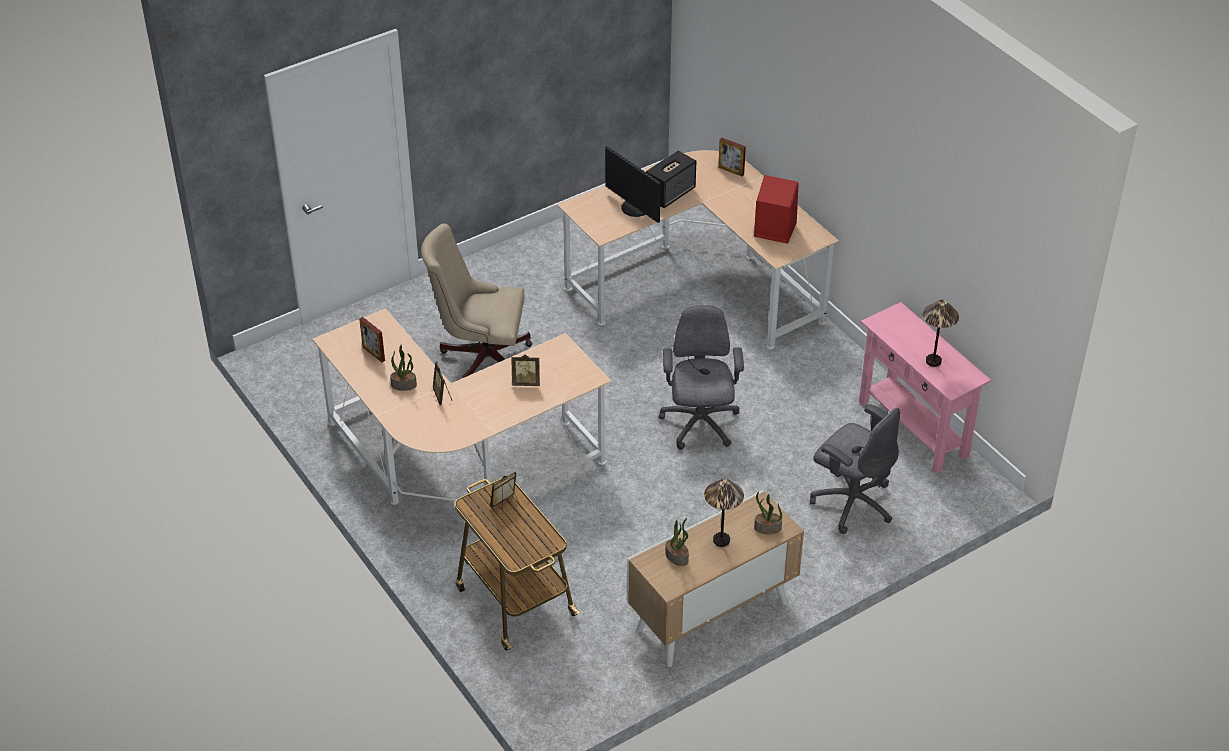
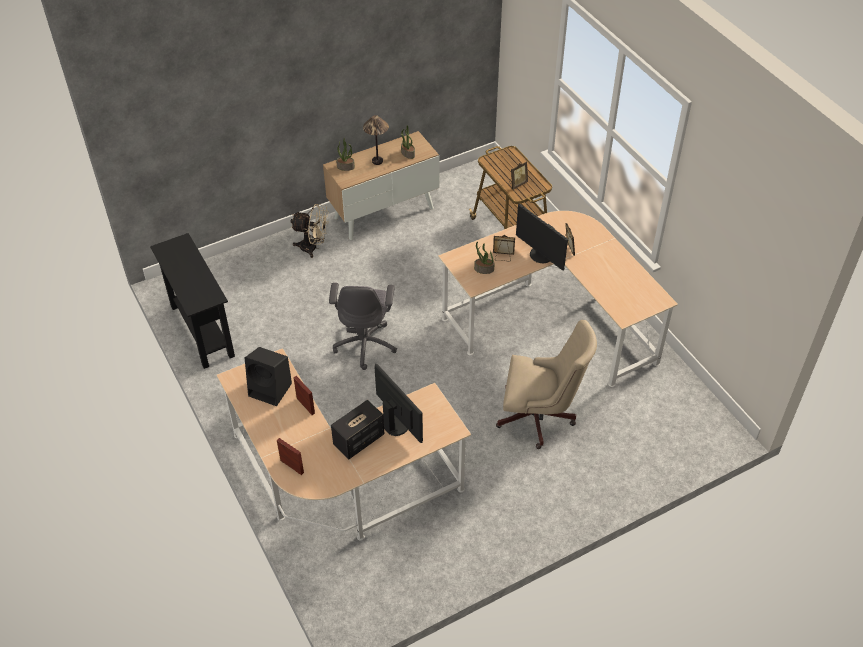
camera: 175 degrees left, 5 degrees up
picture frame [359,317,385,362] -> picture frame moved to [293,376,315,415]
potted plant [390,345,417,391] -> potted plant moved to [474,242,495,274]
red speaker [754,175,799,244] -> black speaker [245,347,292,406]
grey office chair [810,404,900,534] -> none
pink console table [859,302,991,474] -> black console table [150,233,235,369]
table lamp [922,300,959,367] -> none
none -> beige fan [290,204,329,258]
none -> monitor [516,204,568,271]

